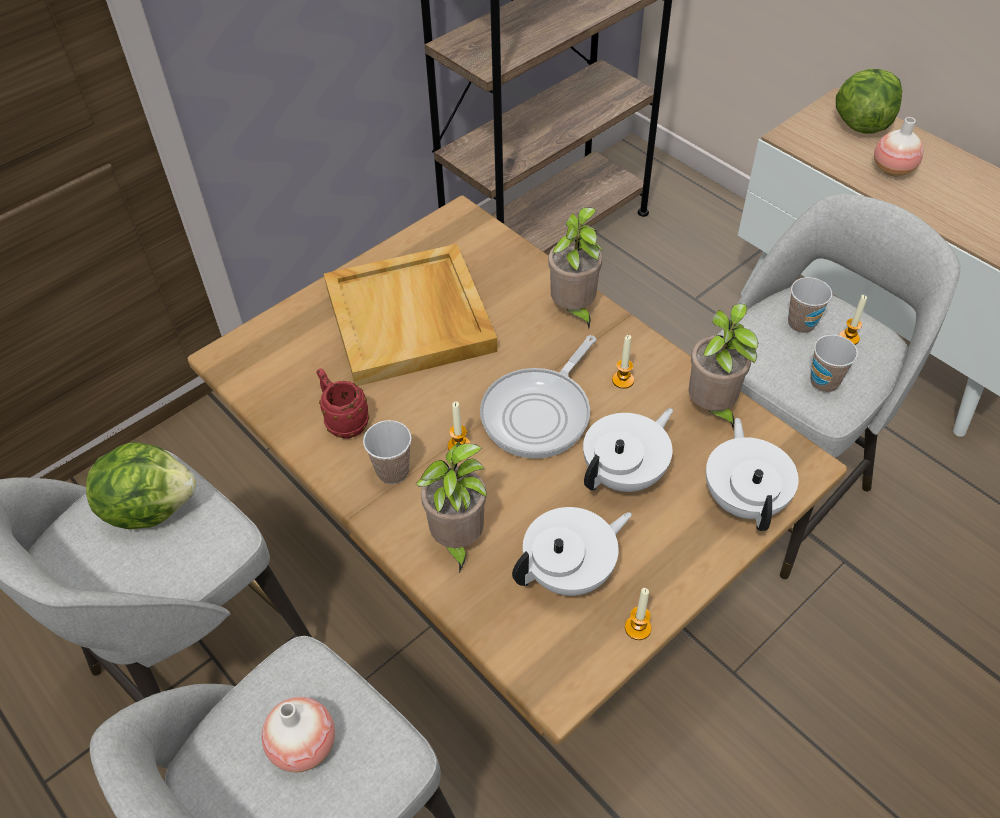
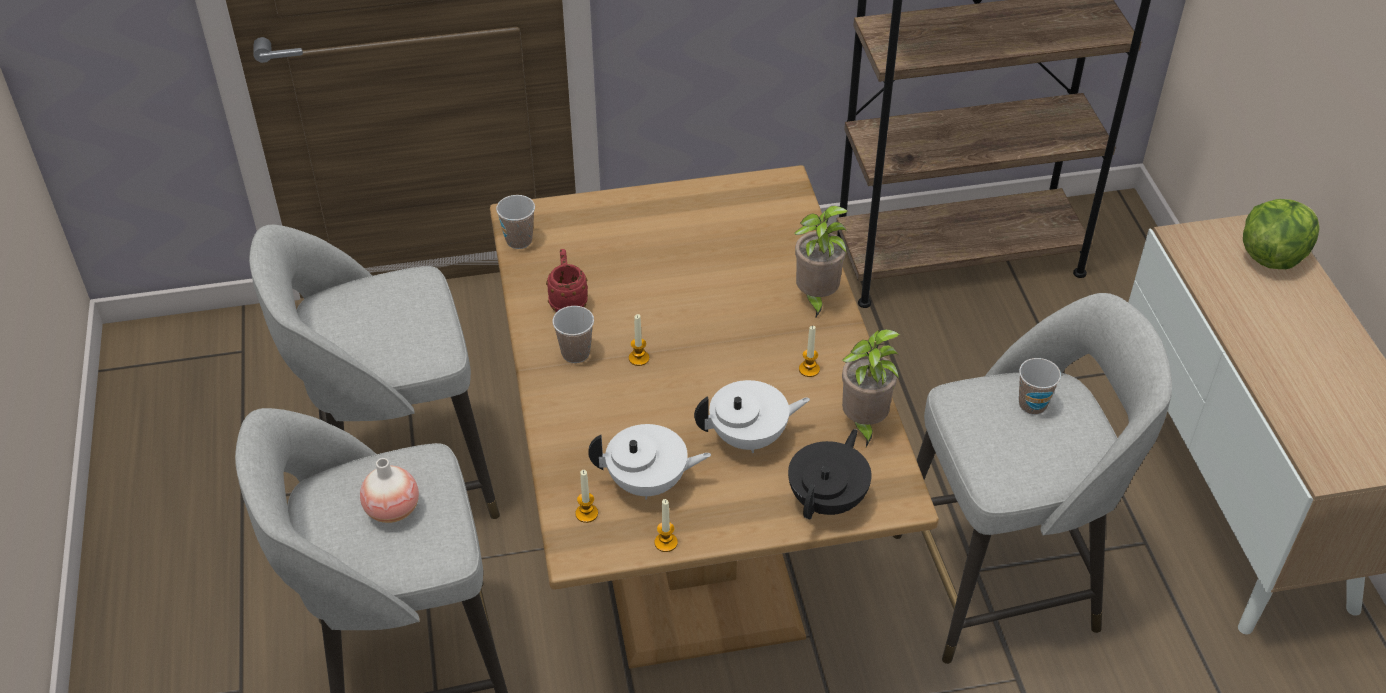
camera: 30 degrees right, 5 degrees down
lettuce [86,442,196,529] -> none
beige tray [324,244,498,386] -> none
potted plant [415,443,487,573] -> none
frying pan [480,335,596,459] -> none
white teapot [706,418,799,531] -> black teapot [788,429,872,519]
cup [810,335,858,393] -> cup moved to [496,195,535,249]
candle [839,295,867,345] -> candle moved to [575,470,598,523]
vase [874,117,923,177] -> none

